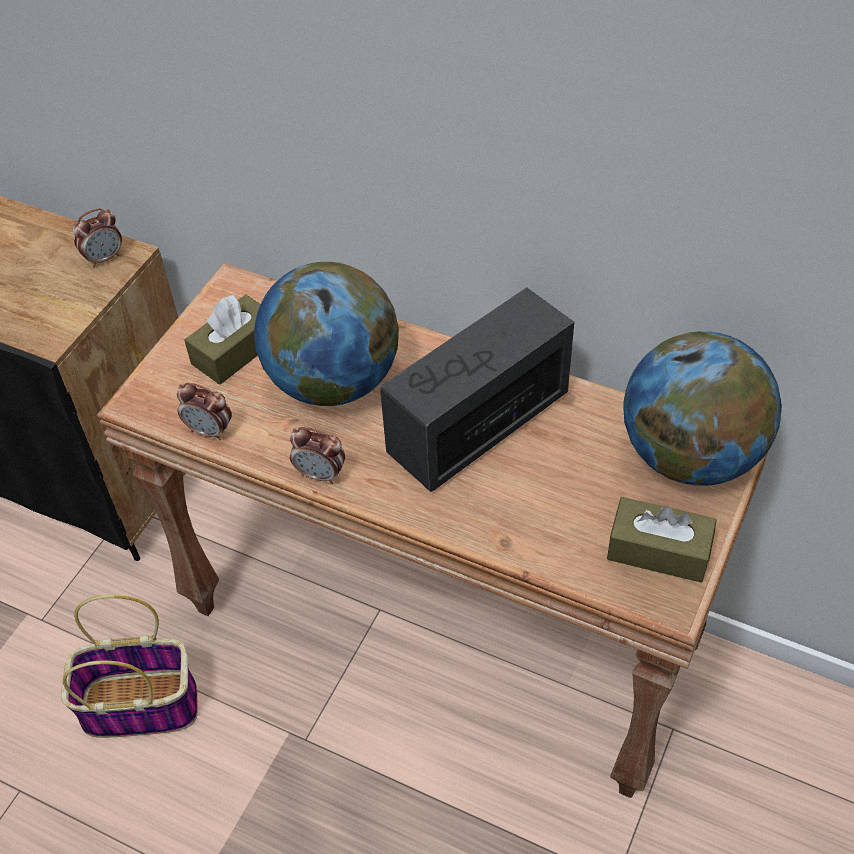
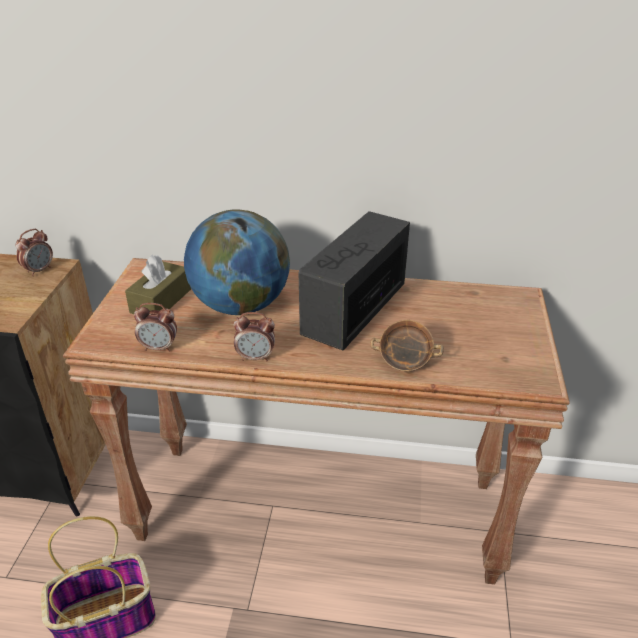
camera: 20 degrees left, 15 degrees down
brown tissue box [607,497,717,583] -> none
globe [624,331,782,486] -> none
none -> bowl [370,320,444,371]

